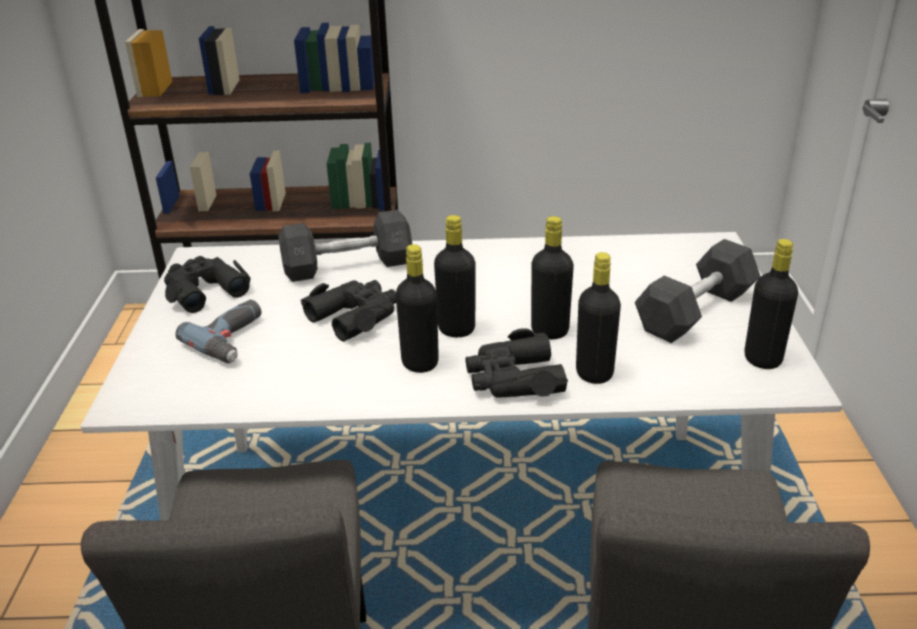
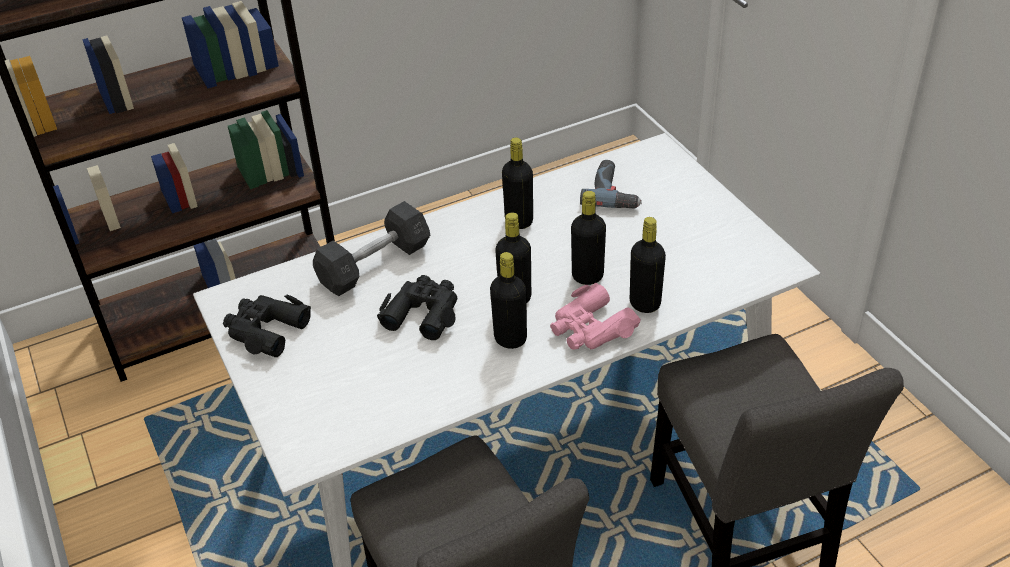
camera: 25 degrees left, 10 degrees up
power drill [175,300,261,363] -> power drill moved to [580,160,642,208]
black binoculars [465,328,568,397] -> pink binoculars [550,283,641,350]
grey dumbbell [635,239,761,343] -> none
black bottle [745,239,798,369] -> black bottle moved to [502,137,533,229]

